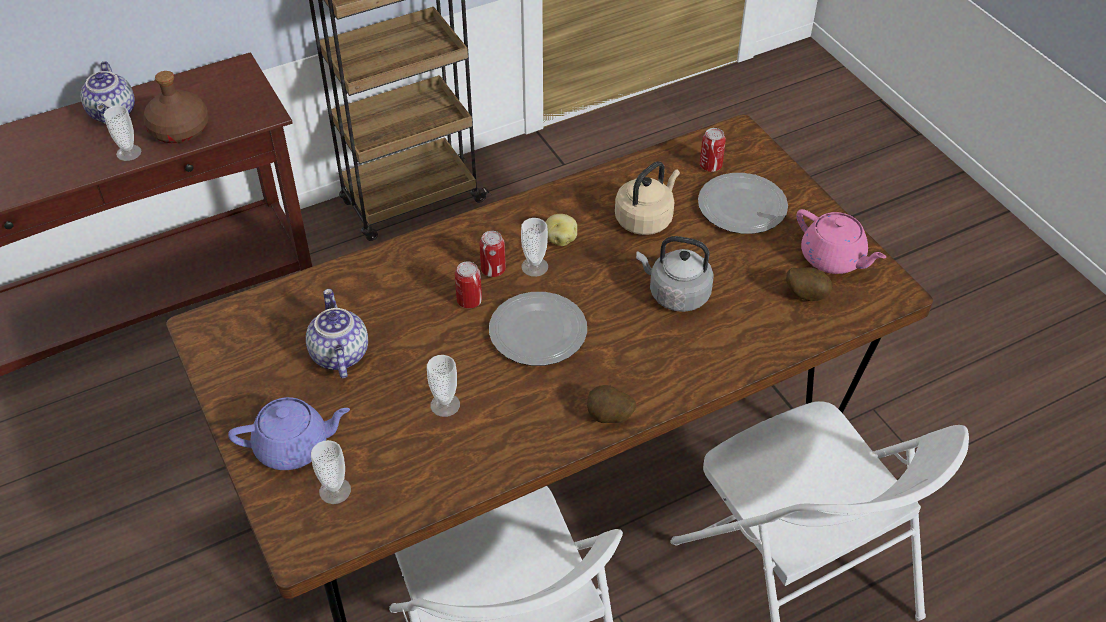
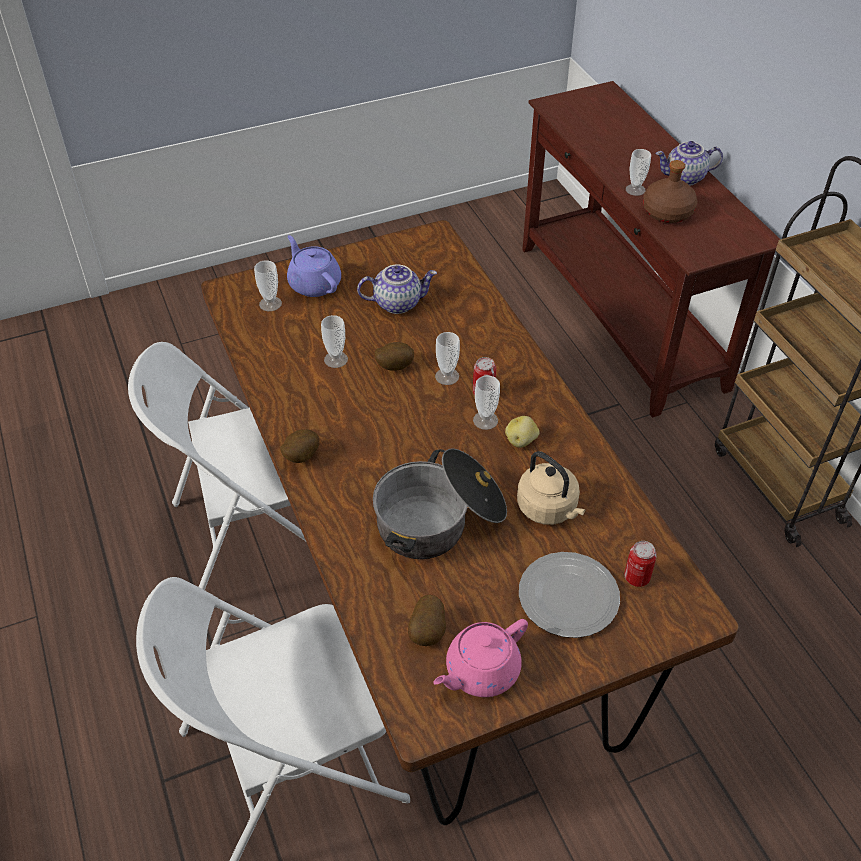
camera: 95 degrees right, 0 degrees up
purple teapot [228,397,350,470] -> purple teapot turned 150 degrees clockwise [287,235,341,297]
can [455,261,482,308] -> cup [435,332,460,385]
plate [489,292,587,366] -> none
grey kettle [636,236,714,312] -> cooking pot [373,449,507,559]
none -> potato [375,342,414,371]

